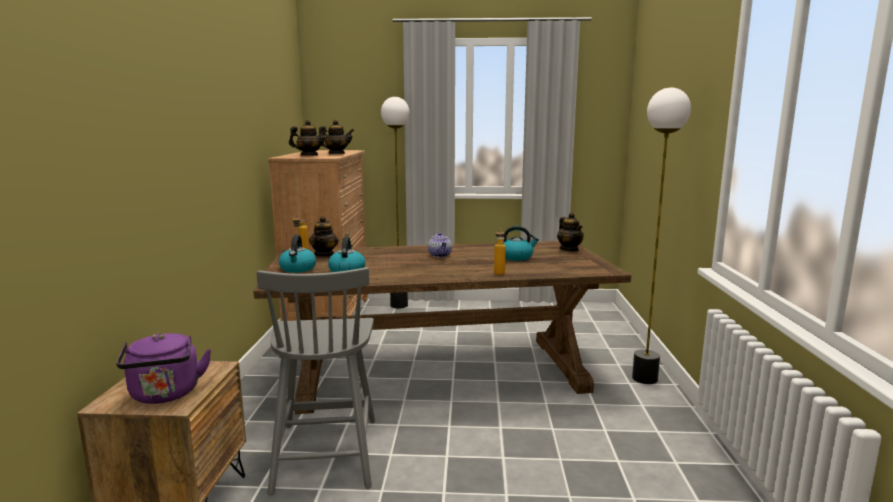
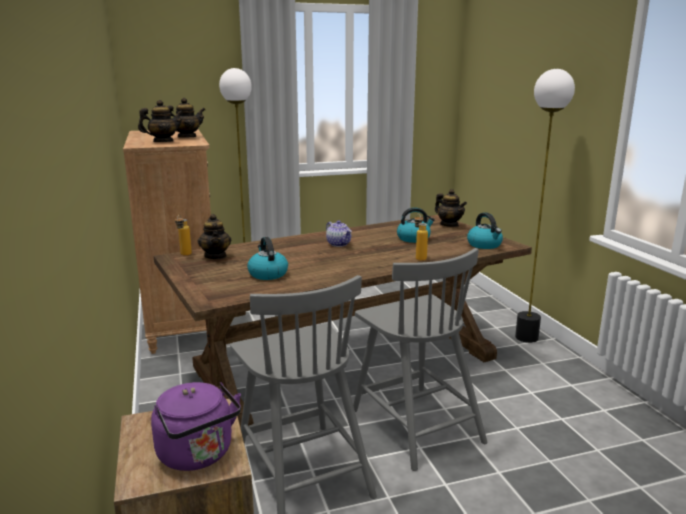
camera: 20 degrees left, 5 degrees up
kettle [279,235,316,273] -> kettle moved to [467,212,503,249]
none -> grey chair [353,248,488,471]

